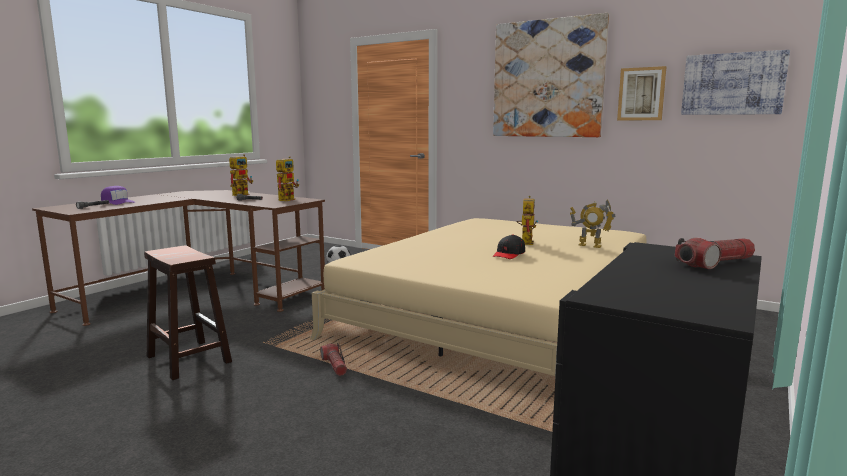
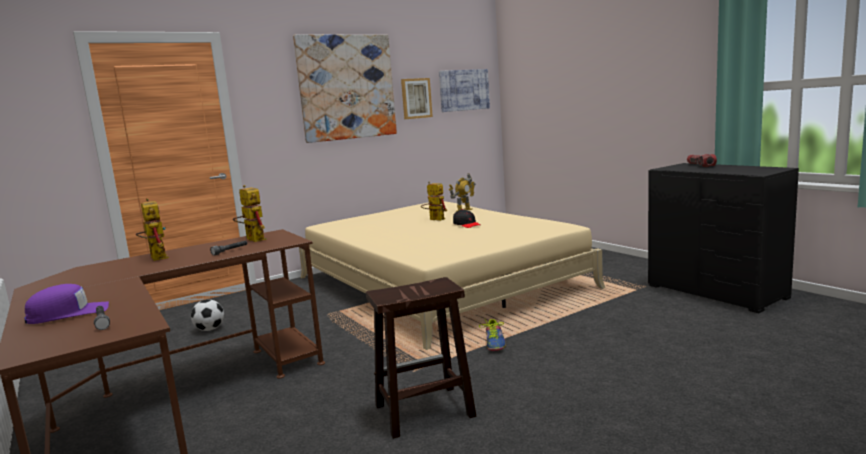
camera: 65 degrees left, 0 degrees up
flashlight [320,343,347,376] -> shoe [479,318,506,351]

